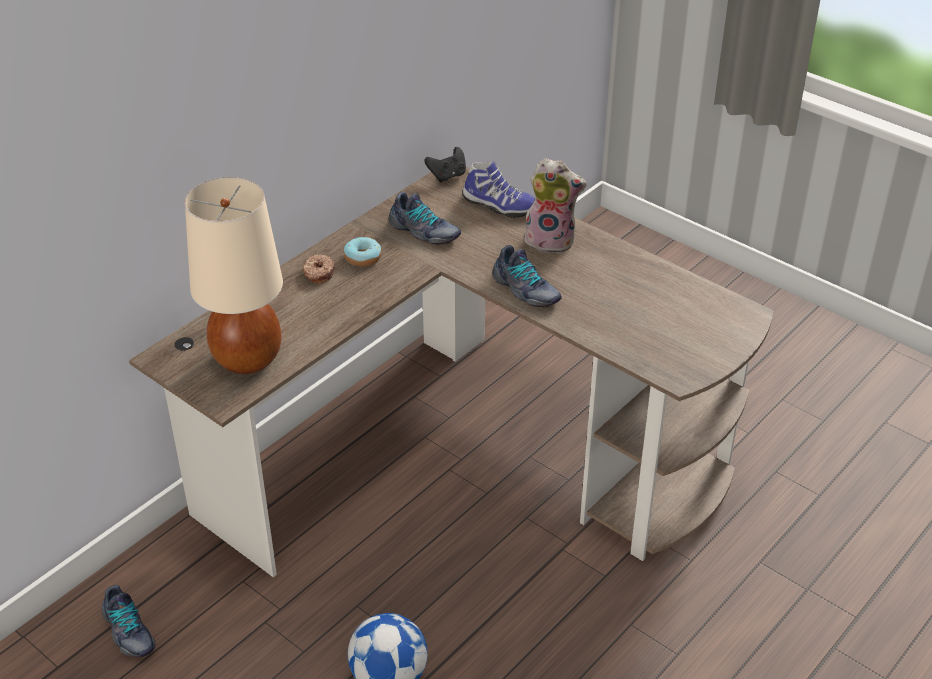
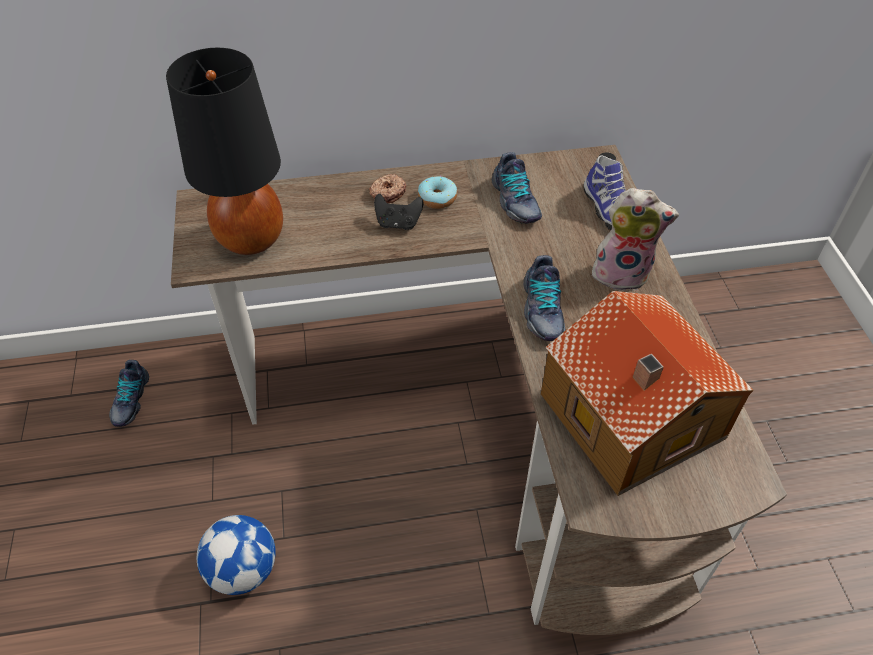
camera: 40 degrees right, 10 degrees up
beige table lamp [185,177,283,374] -> black table lamp [166,48,283,255]
black game controller [424,147,466,183] -> black game controller moved to [374,194,423,230]
plush toy [522,158,587,254] -> plush toy turned 45 degrees counterclockwise [592,188,679,291]
none -> toy house [541,291,754,496]

